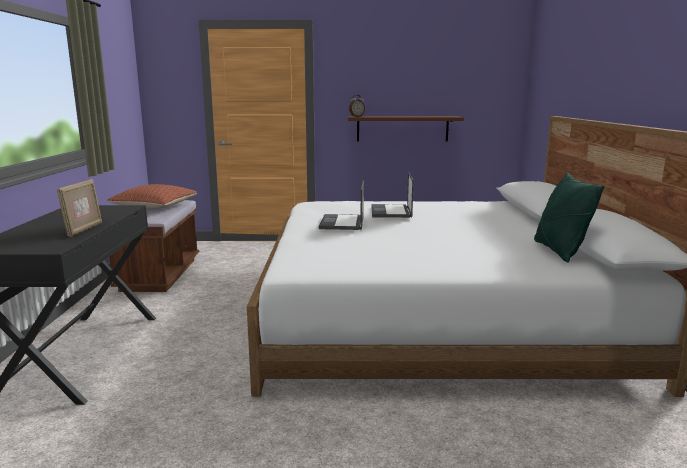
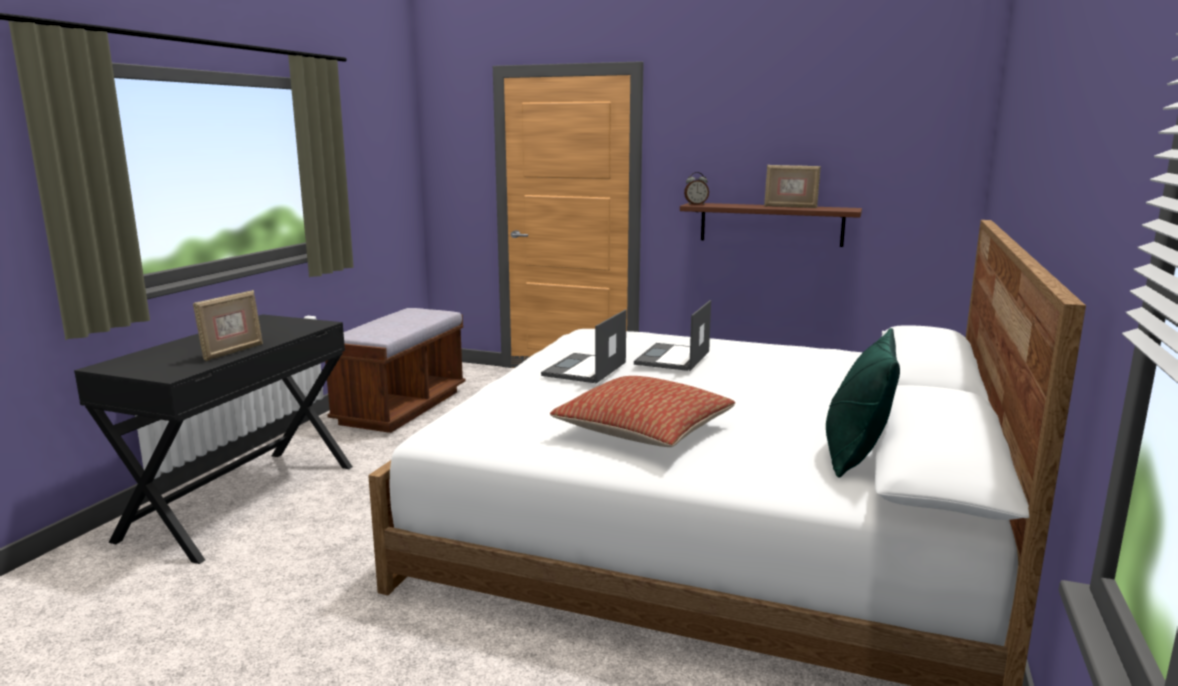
camera: 20 degrees right, 0 degrees up
pillow [107,184,197,209] -> pillow moved to [550,376,735,447]
none -> picture frame [764,165,821,208]

